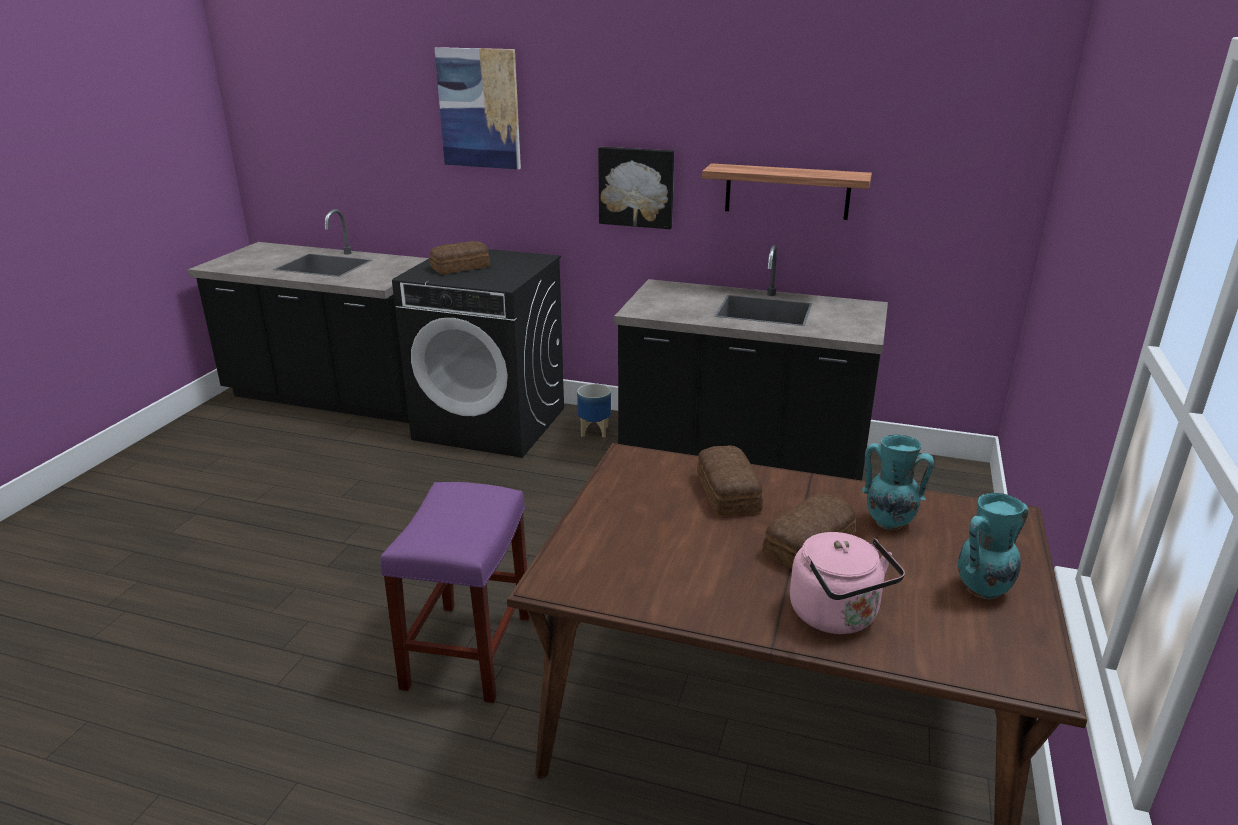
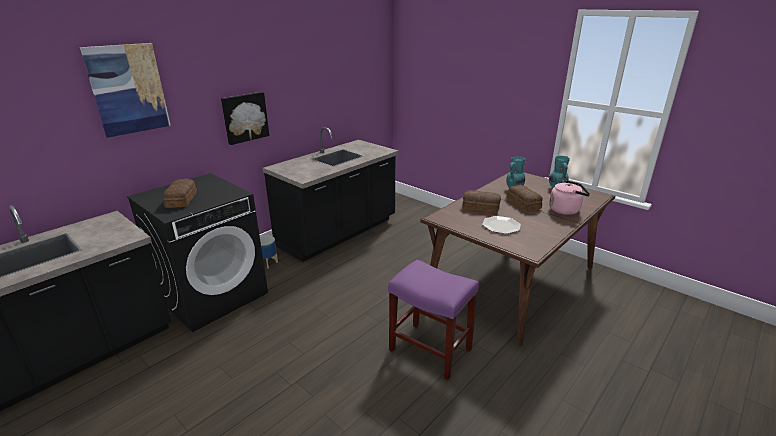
camera: 65 degrees left, 0 degrees up
shelf [702,163,872,220] -> none
none -> plate [482,216,521,234]

